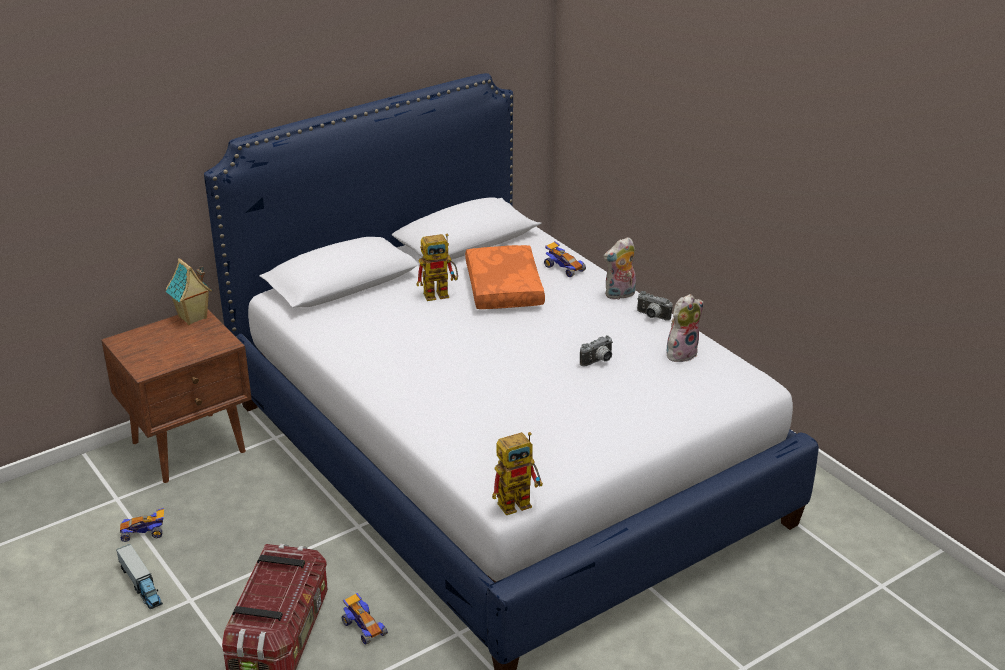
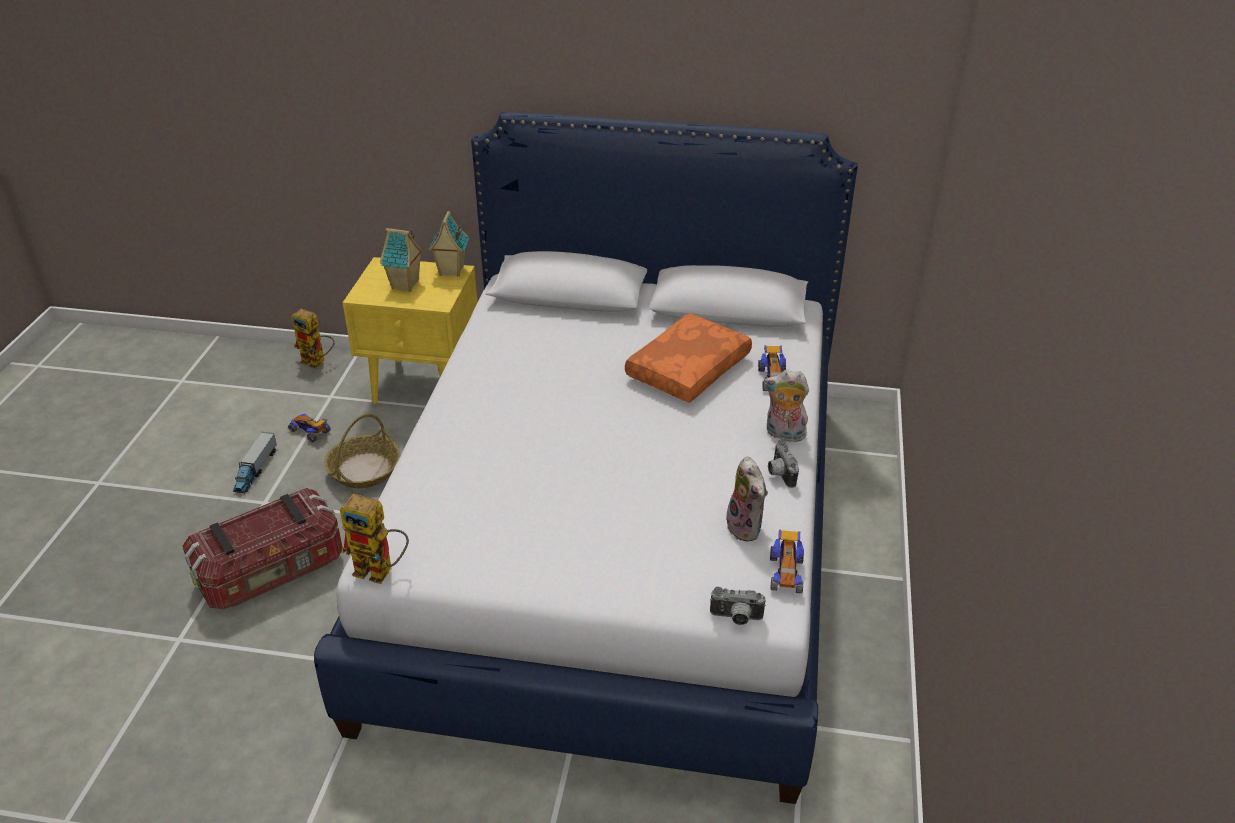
camera: 45 degrees right, 5 degrees up
brown nightstand [101,309,252,483] -> yellow nightstand [343,257,478,404]
toy car [342,593,388,645] -> toy car moved to [770,530,804,593]
toy robot [416,233,458,301] -> toy robot moved to [291,309,335,369]
camera [580,335,613,367] -> camera moved to [710,587,766,625]
plush toy [666,294,704,363] -> plush toy turned 60 degrees clockwise [726,456,768,542]
none -> basket [324,414,400,488]
none -> toy house [380,228,423,292]

